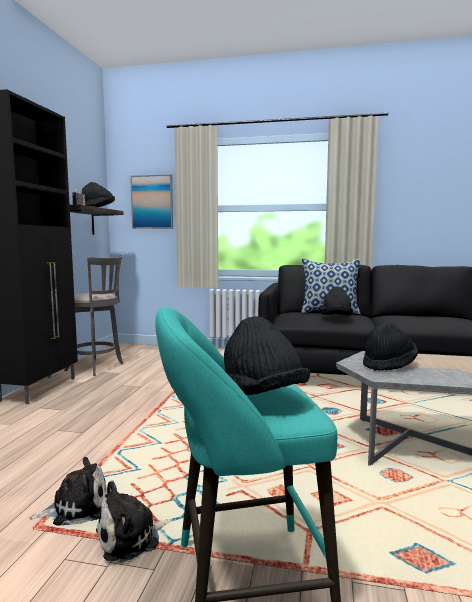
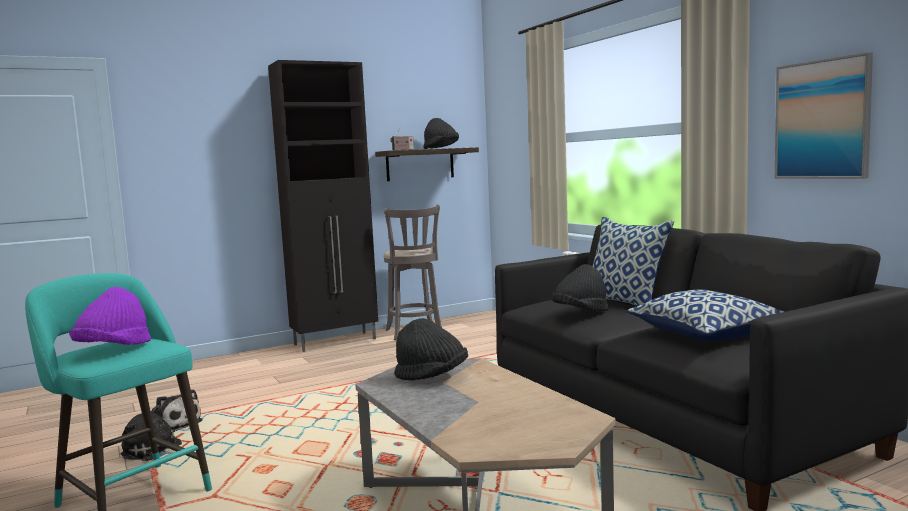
camera: 50 degrees right, 0 degrees up
picture [130,174,173,229] -> picture moved to [775,52,873,179]
black hat [224,316,310,395] -> purple hat [69,287,151,345]
none -> pillow [627,290,785,341]

